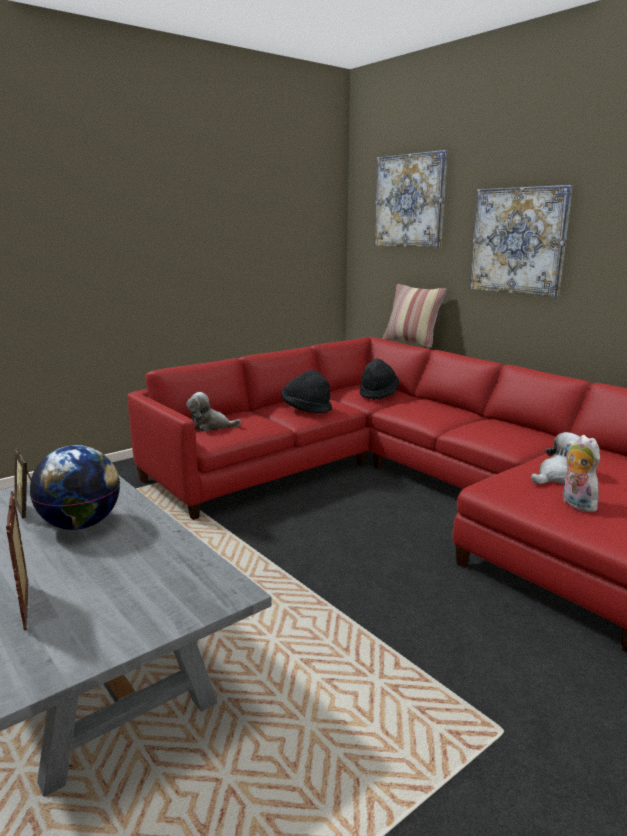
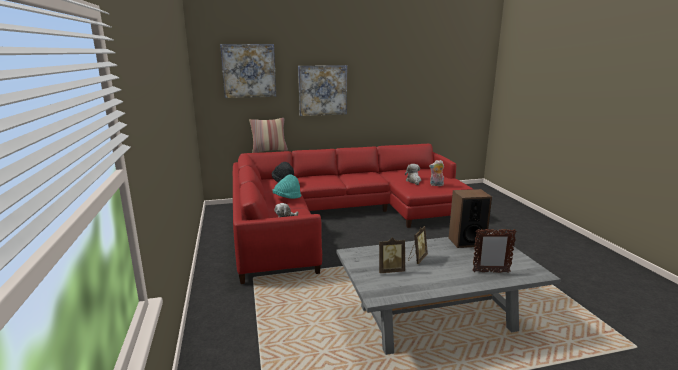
camera: 65 degrees left, 0 degrees up
globe [30,445,120,530] -> picture frame [408,226,428,264]
black hat [281,370,332,413] -> turquoise hat [273,175,301,199]
none -> speaker [449,189,492,248]

